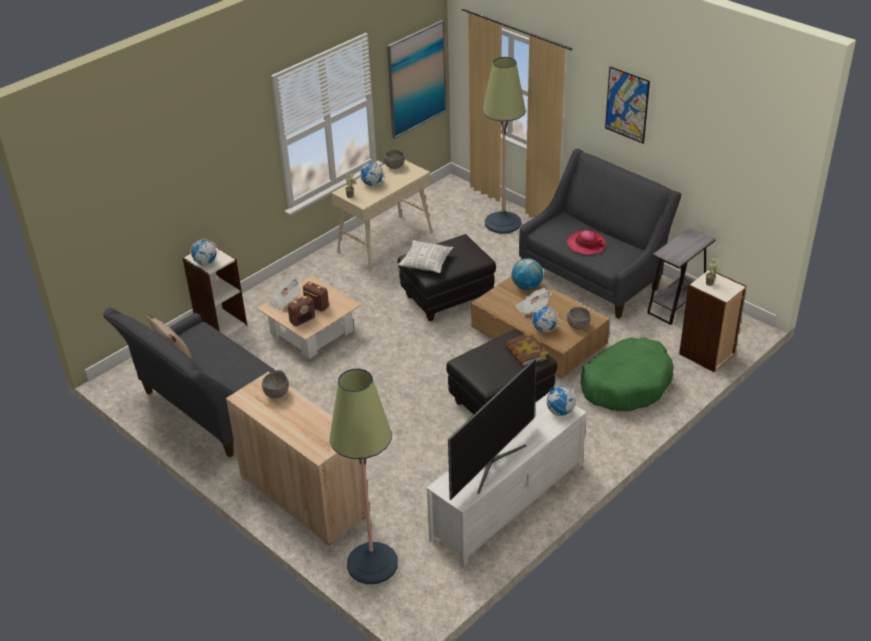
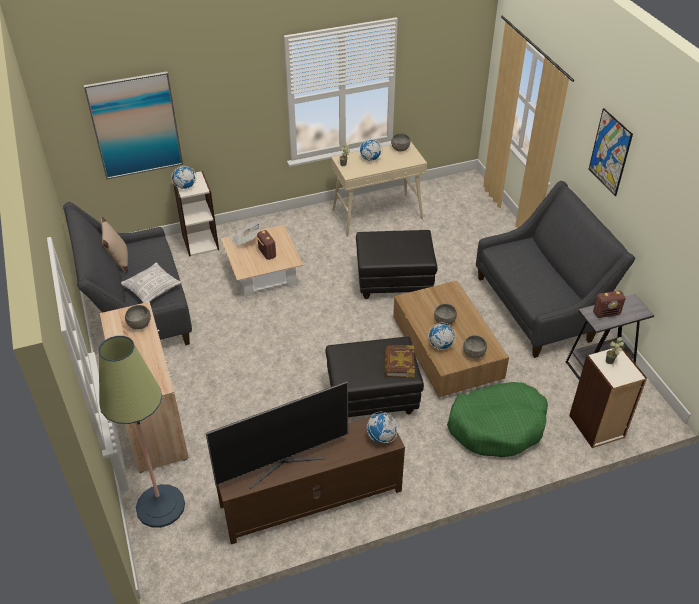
camera: 25 degrees right, 5 degrees up
radio [288,295,315,326] -> radio moved to [593,291,626,318]
picture [387,20,446,139] -> picture moved to [84,71,183,179]
pillow [398,240,454,273] -> pillow moved to [121,262,182,303]
white tv stand [426,391,586,566] -> brown tv stand [216,412,405,544]
floor lamp [483,57,526,234] -> none
globe [511,258,543,290] -> none
newspaper [516,288,552,316] -> grey bowl [434,304,457,326]
hat [567,230,606,255] -> none

